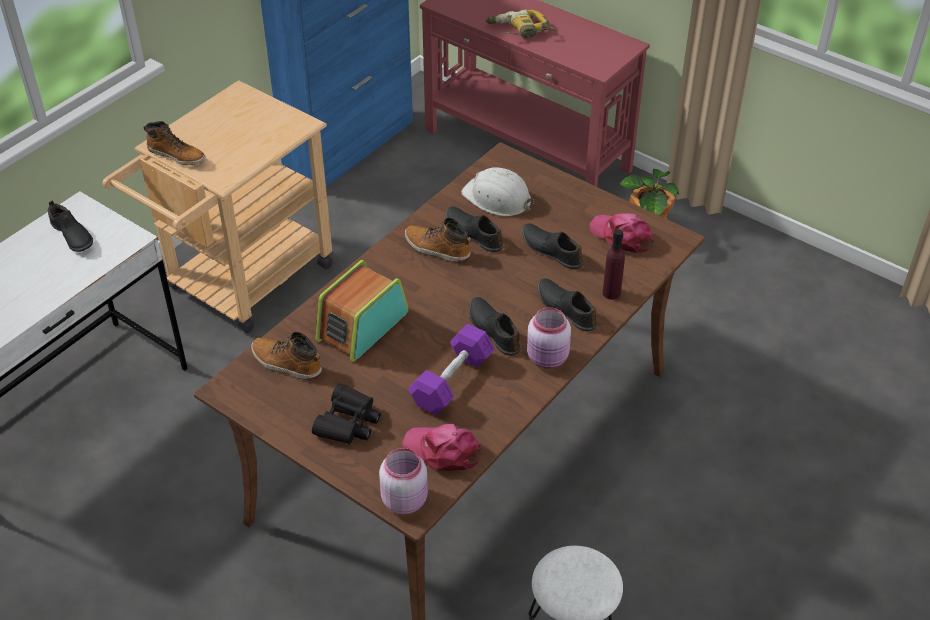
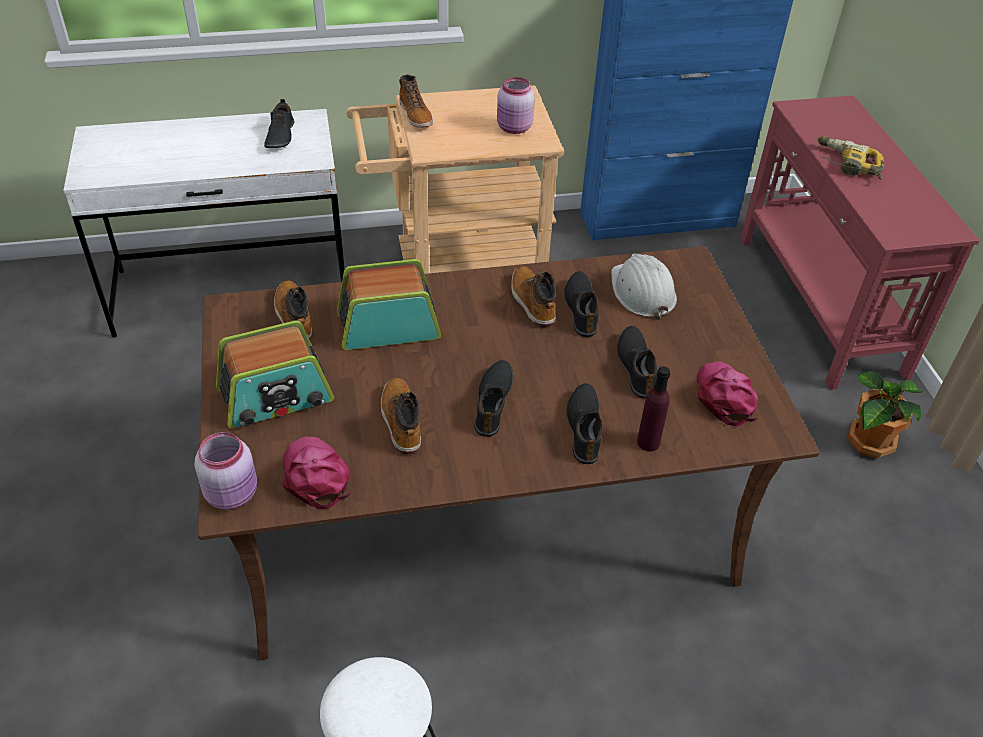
camera: 40 degrees right, 0 degrees up
black binoculars [312,383,381,444] -> radio [216,320,334,429]
purple dumbbell [408,323,495,415] -> boot [381,378,421,455]
pink jar [527,307,571,369] -> pink jar moved to [497,77,535,134]

